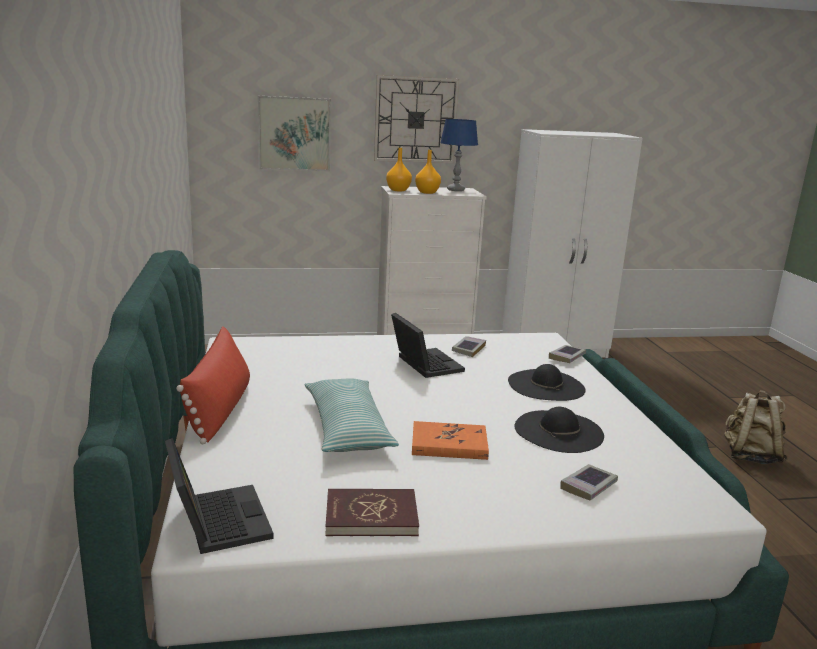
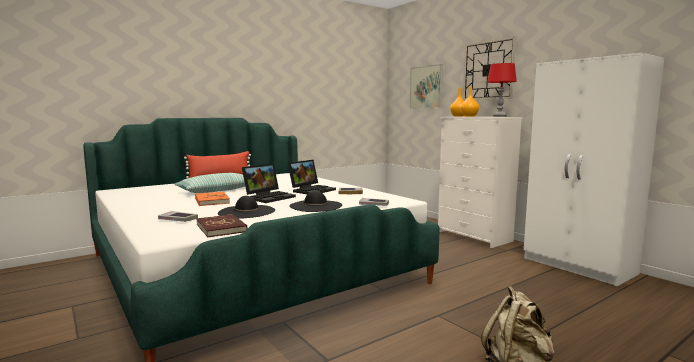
camera: 65 degrees right, 10 degrees down
laptop [165,438,274,554] -> laptop moved to [242,164,296,203]
red book [325,489,419,536] -> red book moved to [196,214,248,238]
blue table lamp [440,119,478,191] -> red table lamp [487,63,517,117]

